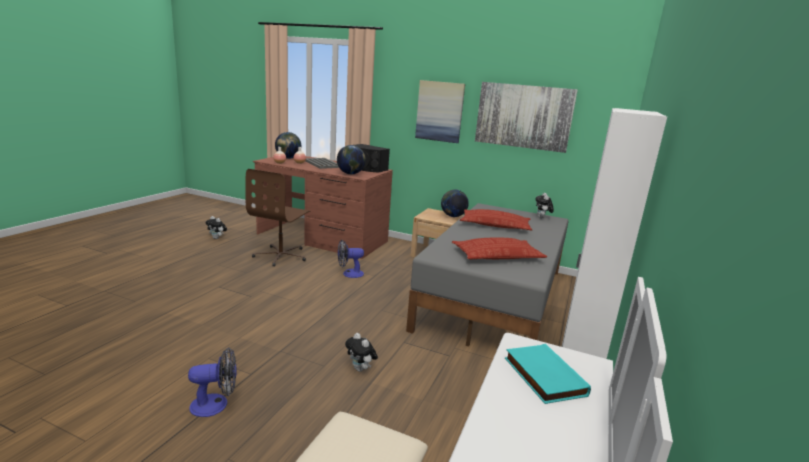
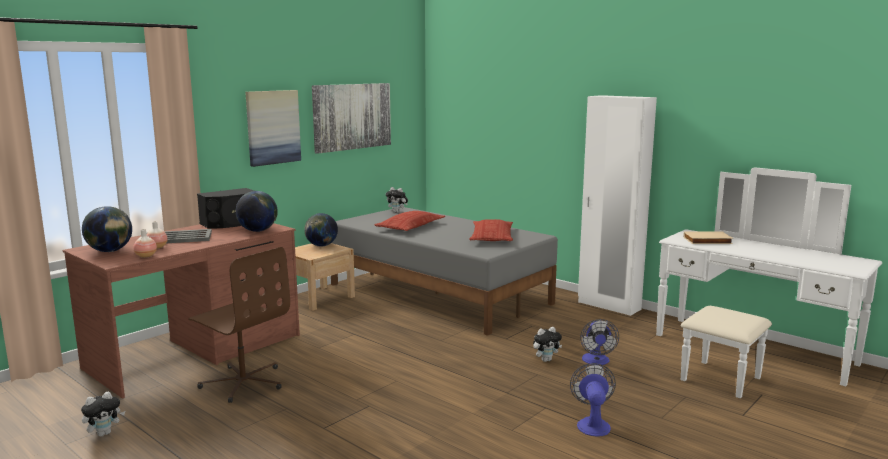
camera: 70 degrees left, 5 degrees down
fan [338,240,364,278] -> fan moved to [580,319,619,365]
turquoise book [505,344,591,404] -> beige book [683,231,733,244]

